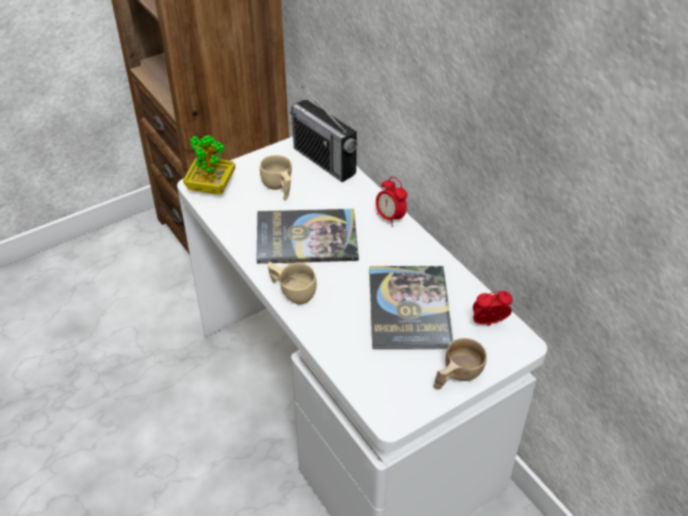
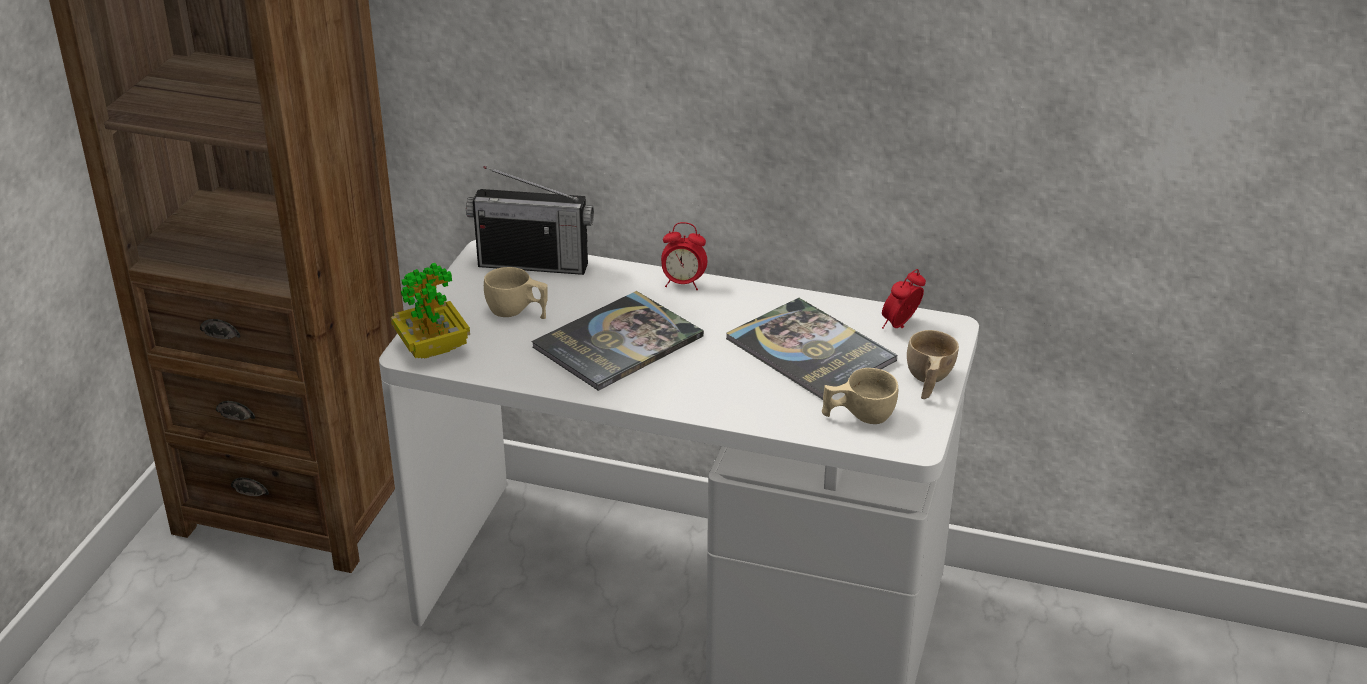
camera: 40 degrees left, 10 degrees down
beige cup [268,262,317,304] -> beige cup moved to [822,368,898,424]

